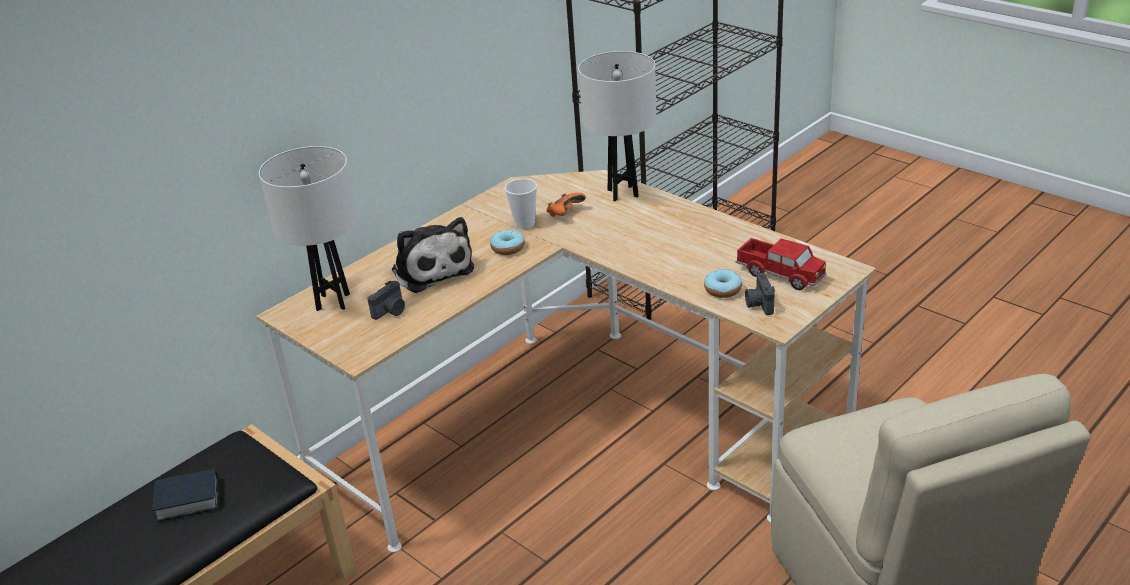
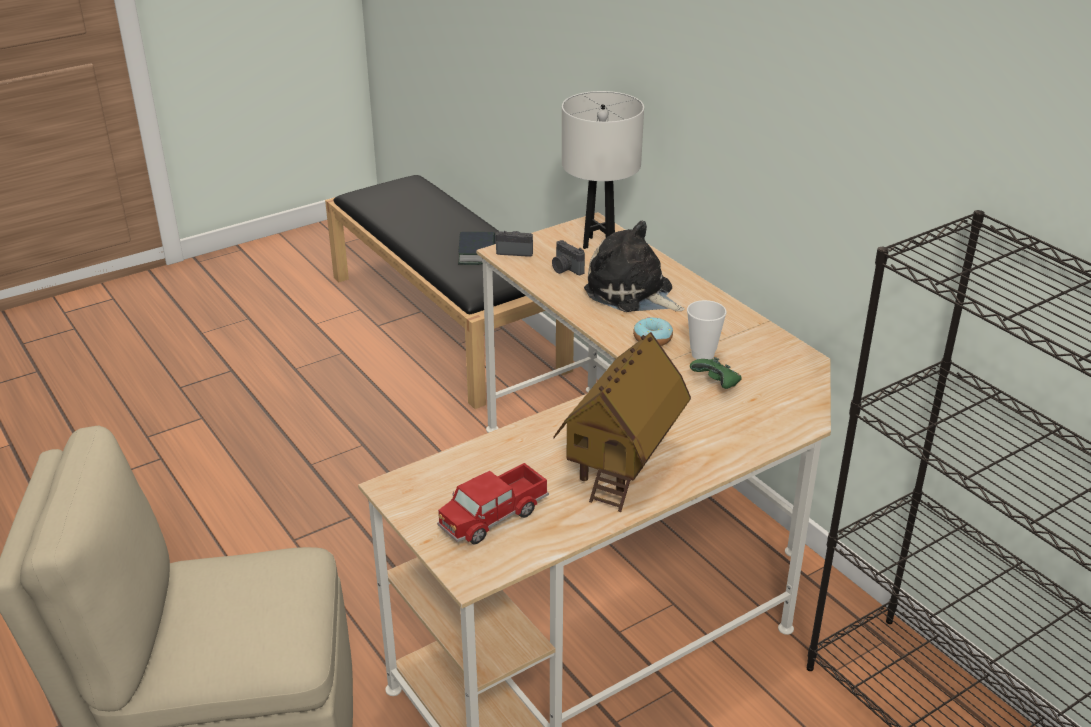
camera: 100 degrees right, 0 degrees up
plush toy [392,217,474,293] -> plush toy turned 60 degrees clockwise [584,221,685,312]
orange game controller [547,193,586,217] -> green game controller [690,357,742,389]
white table lamp [578,51,657,201] -> none
donut [704,269,742,298] -> none
camera [745,273,775,315] -> camera moved to [496,231,533,257]
none -> toy house [553,332,691,512]

